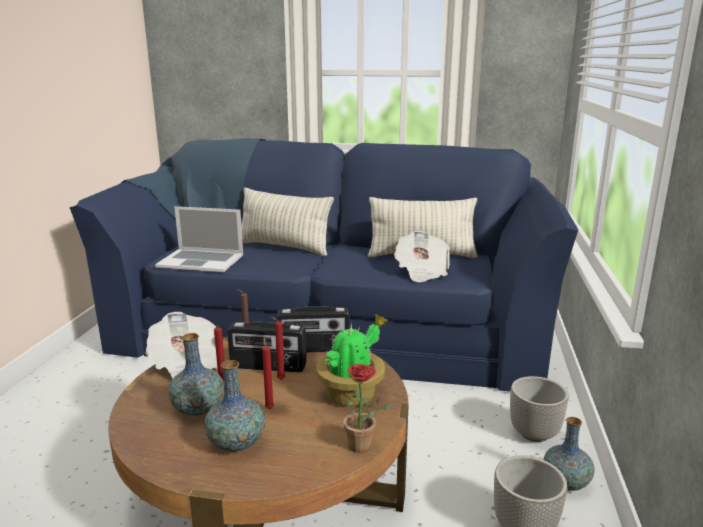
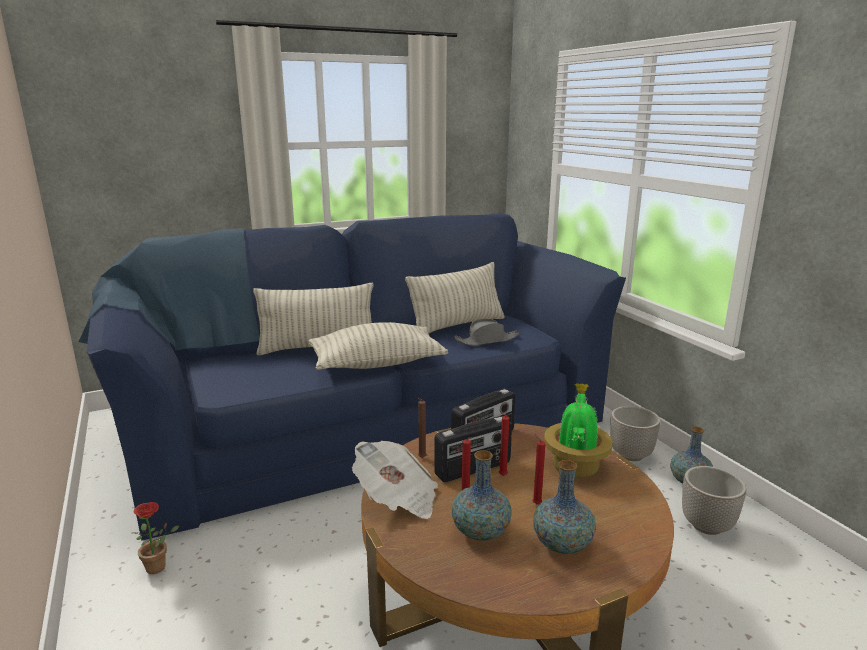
camera: 35 degrees left, 0 degrees up
laptop [155,206,243,272] -> none
potted plant [340,364,393,453] -> potted plant moved to [133,502,180,574]
newspaper [394,231,450,282] -> grey hat [455,319,519,346]
none -> pillow [309,322,448,370]

